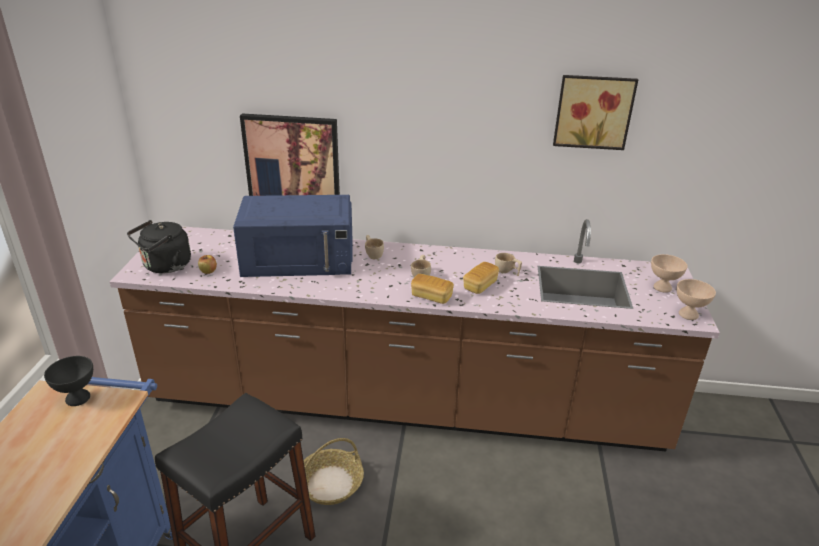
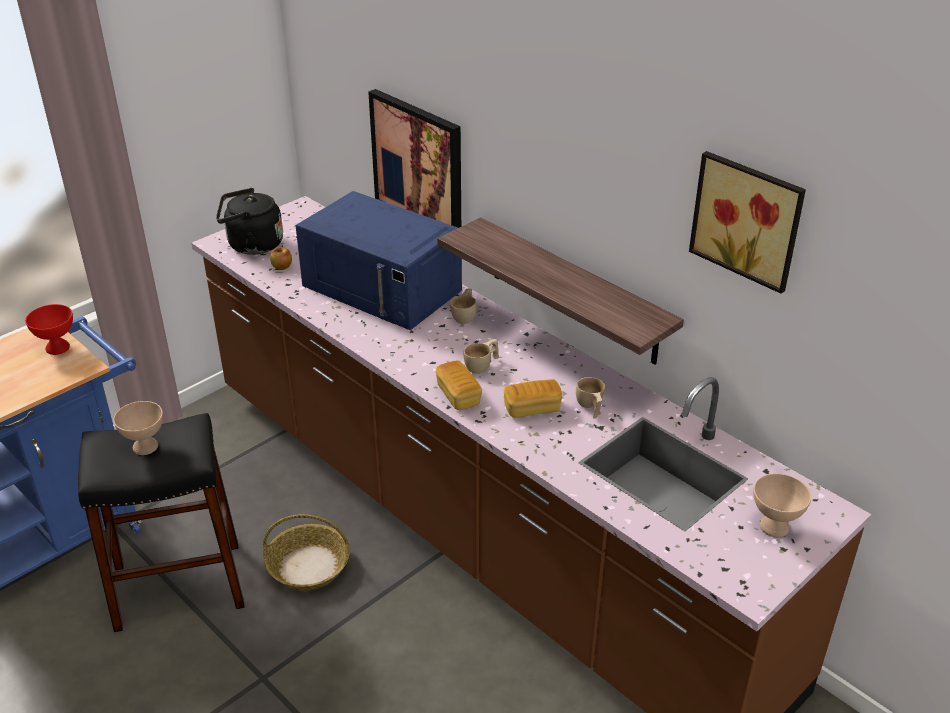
camera: 40 degrees right, 5 degrees up
black bowl [44,356,93,406] -> red bowl [25,304,73,355]
beige bowl [677,279,716,320] -> beige bowl moved to [113,401,163,455]
none -> shelf [437,217,684,364]

